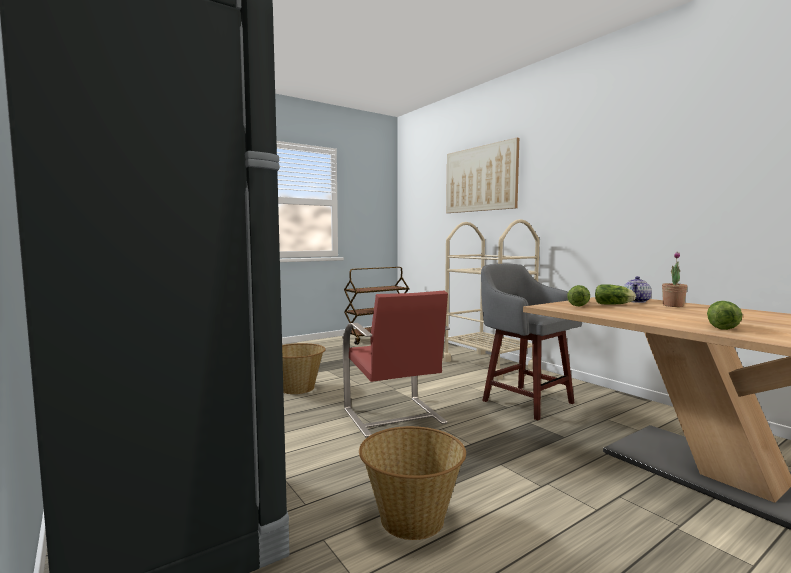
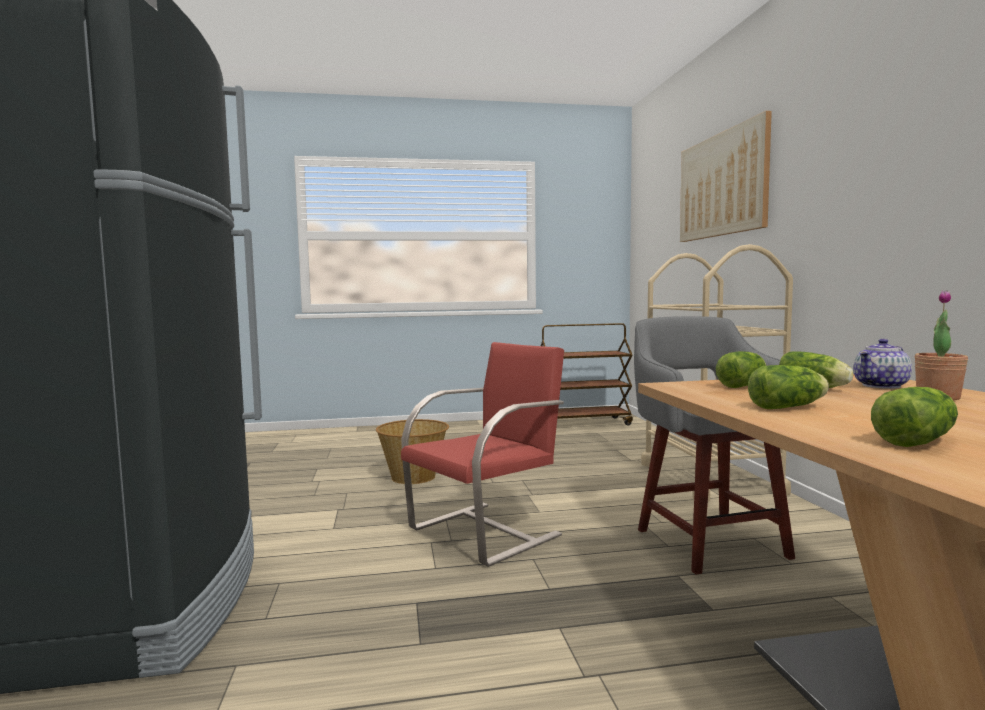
camera: 25 degrees right, 0 degrees up
red chair [343,291,450,437] -> red chair turned 135 degrees counterclockwise [401,342,564,567]
basket [359,426,466,540] -> none
none -> lettuce [748,365,829,409]

